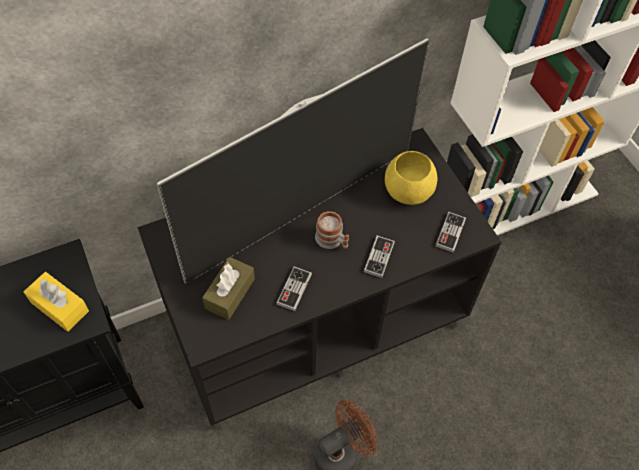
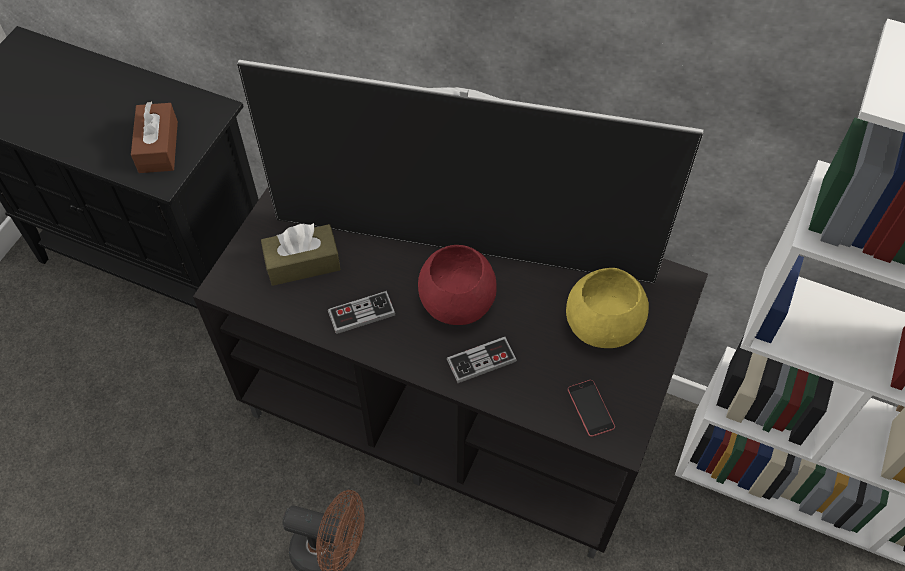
camera: 50 degrees right, 0 degrees up
yellow tissue box [23,272,89,332] -> brown tissue box [131,101,178,173]
mug [315,211,349,249] -> red bowl [418,245,497,325]
game controller [435,212,466,253] -> phone [568,380,615,437]

